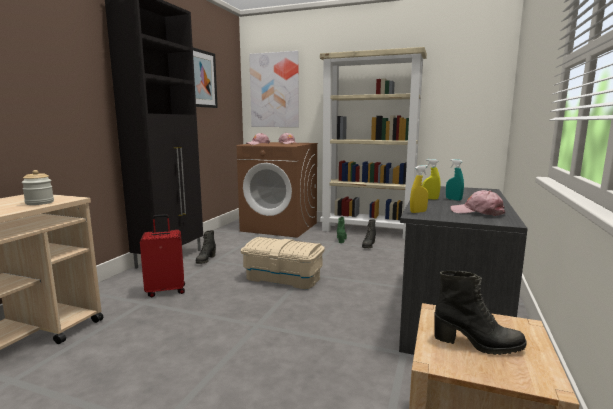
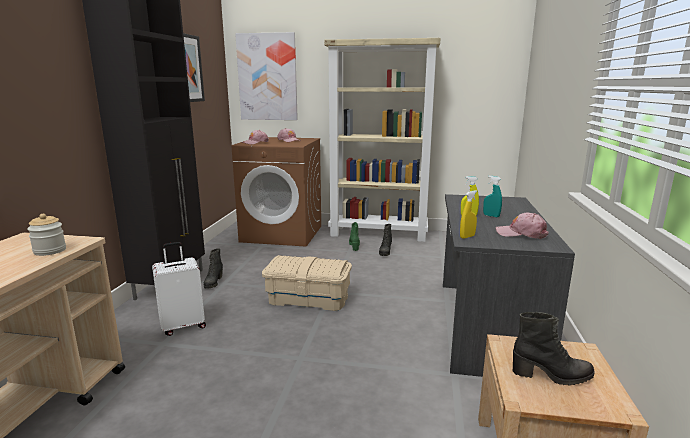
camera: 10 degrees left, 5 degrees up
red suitcase [140,214,185,297] -> white suitcase [152,242,206,336]

